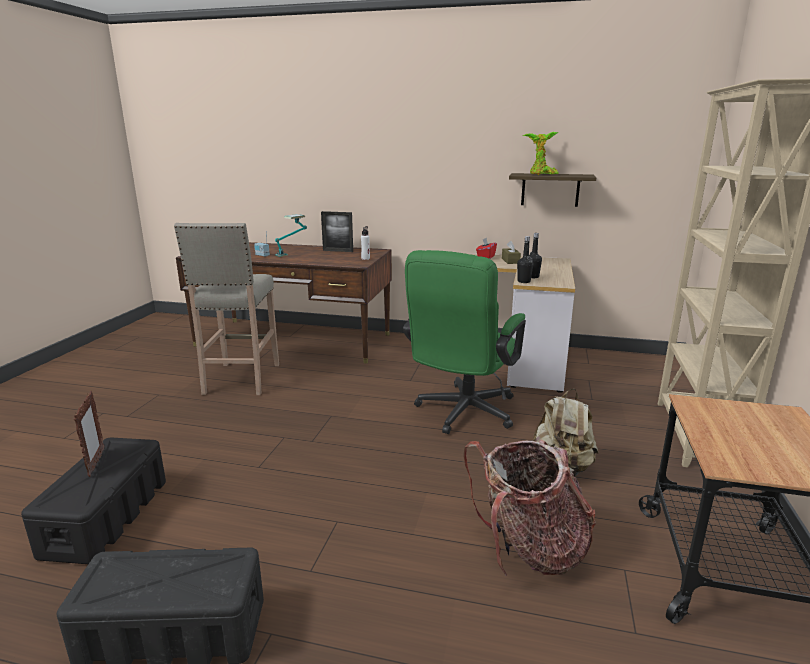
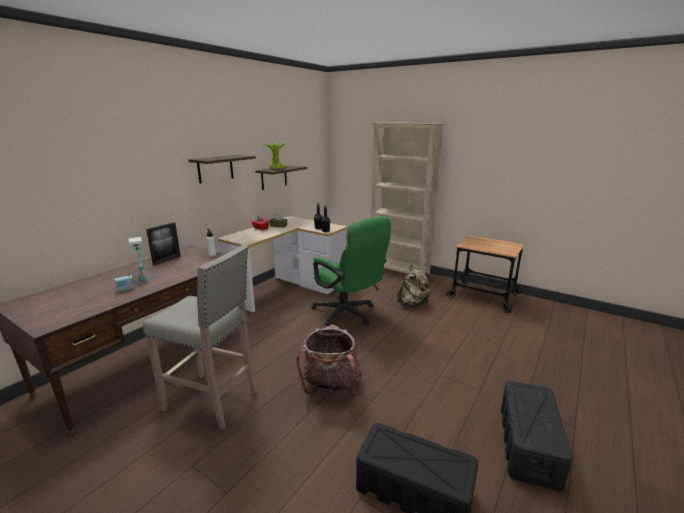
camera: 70 degrees left, 0 degrees up
picture frame [74,390,105,477] -> none
backpack [463,439,596,577] -> backpack moved to [296,324,362,398]
none -> shelf [188,155,256,184]

